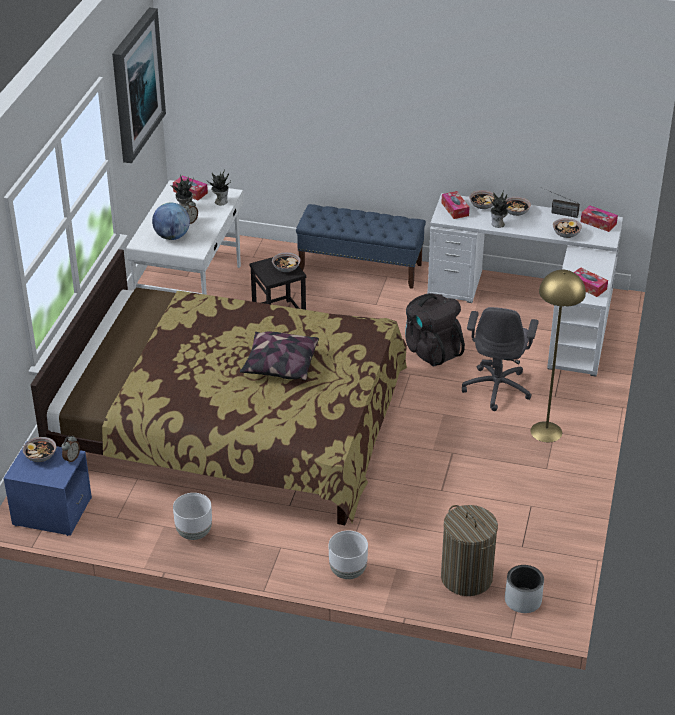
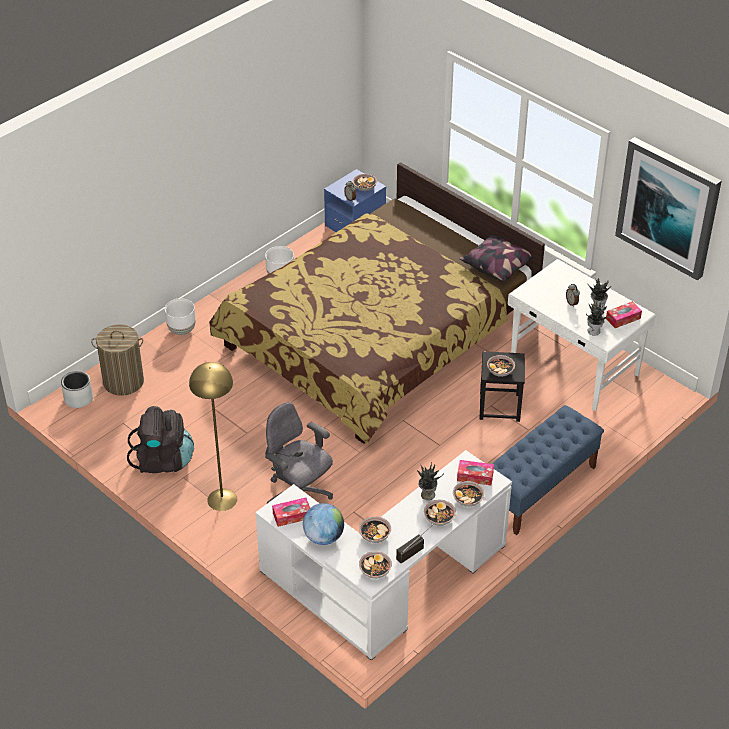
camera: 120 degrees right, 5 degrees up
globe [152,203,190,240] -> globe moved to [303,503,344,545]
pillow [240,332,319,380] -> pillow moved to [459,234,533,282]
black backpack [405,293,465,366] -> black backpack moved to [127,406,194,473]
tissue box [581,205,618,232] -> bowl [359,551,392,579]

